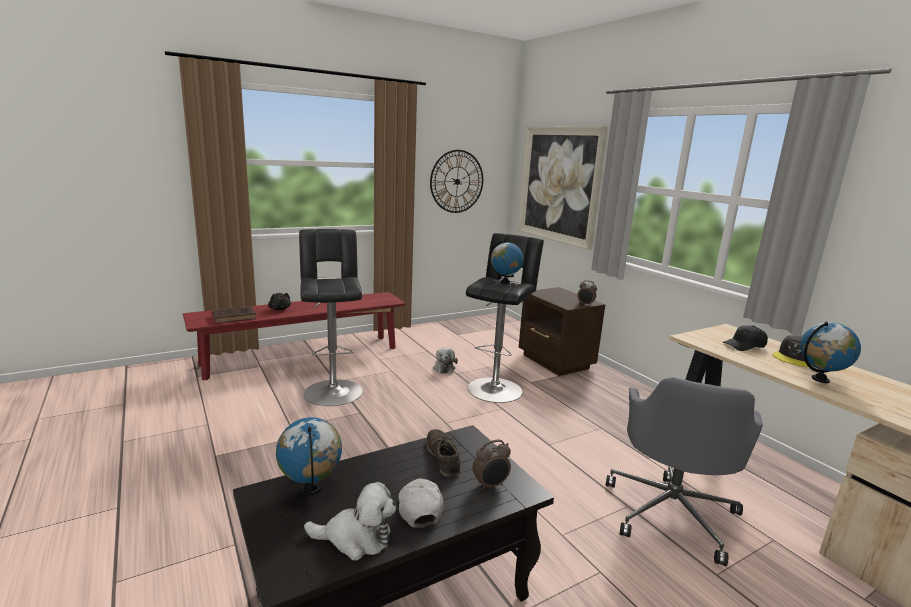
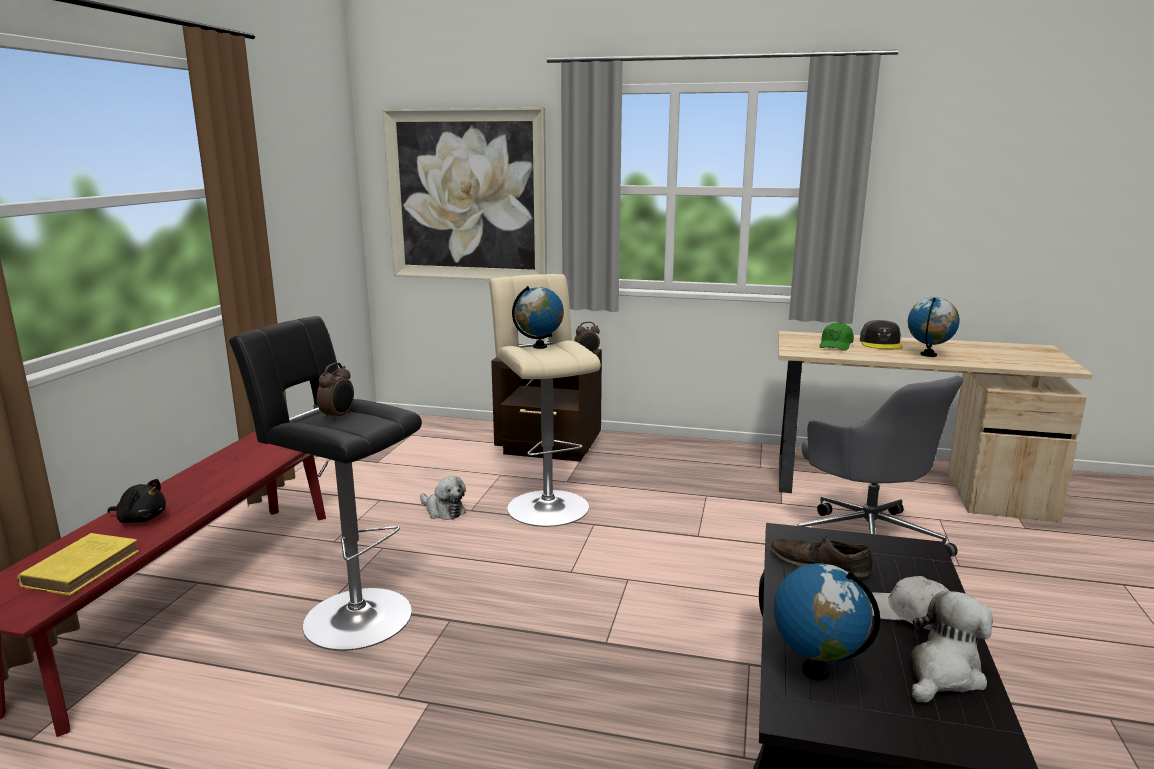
camera: 45 degrees left, 0 degrees up
brown book [212,306,256,324] -> yellow book [17,533,139,595]
wall clock [430,150,483,213] -> none
black stool [466,233,544,403] -> beige stool [489,274,601,527]
alarm clock [472,439,511,490] -> alarm clock moved to [317,363,354,421]
black cap [722,325,768,351] -> green cap [819,322,854,351]

